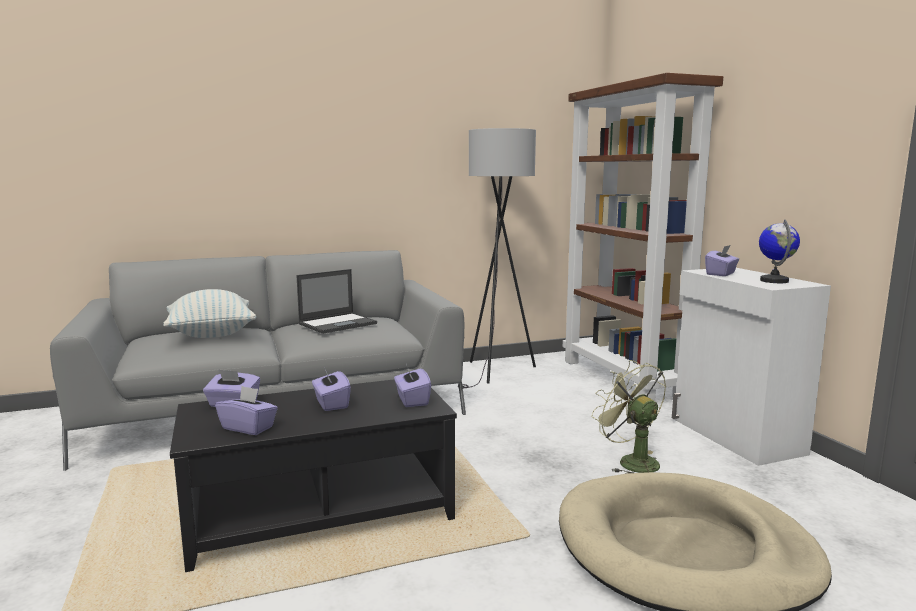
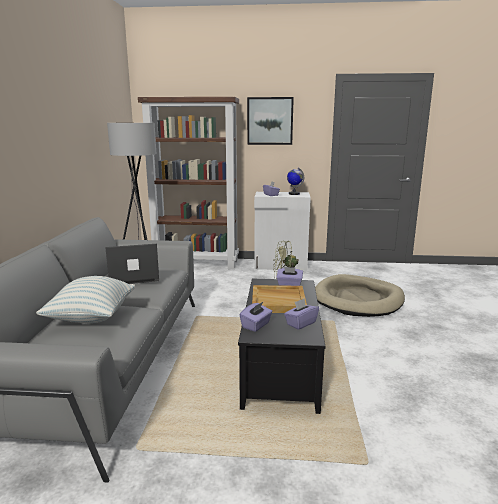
camera: 65 degrees left, 5 degrees up
laptop [296,269,377,334] -> laptop turned 90 degrees counterclockwise [105,244,159,284]
purple tissue box [312,368,351,411] -> beige tray [252,285,307,313]
none -> picture [247,97,294,145]

